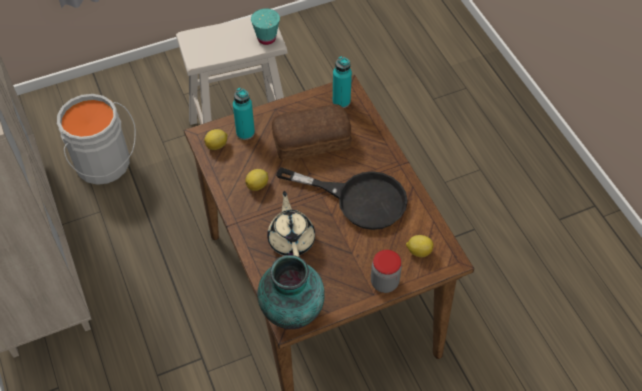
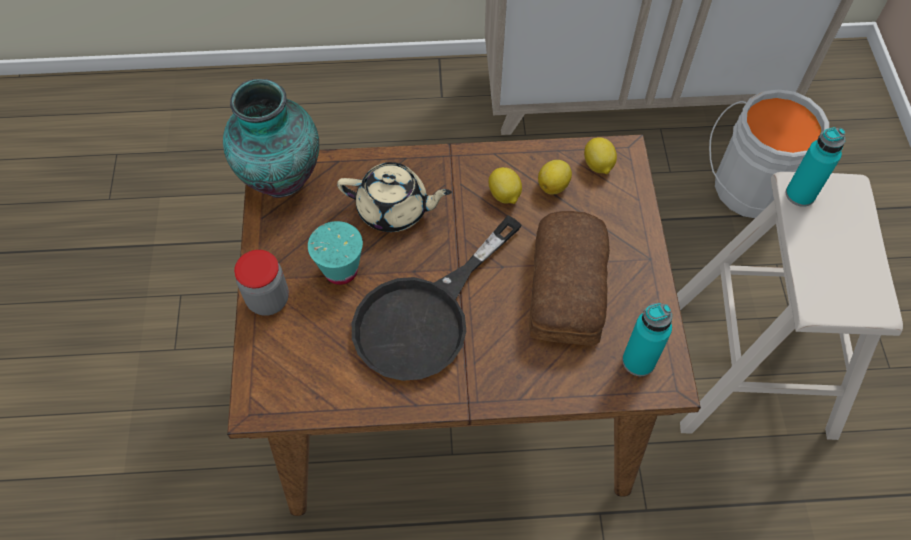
camera: 110 degrees right, 5 degrees up
turquoise bottle [233,88,255,140] -> turquoise bottle moved to [786,127,846,207]
turquoise cup [251,8,280,45] -> turquoise cup moved to [308,221,363,285]
lemon [406,235,434,257] -> lemon moved to [538,160,572,195]

